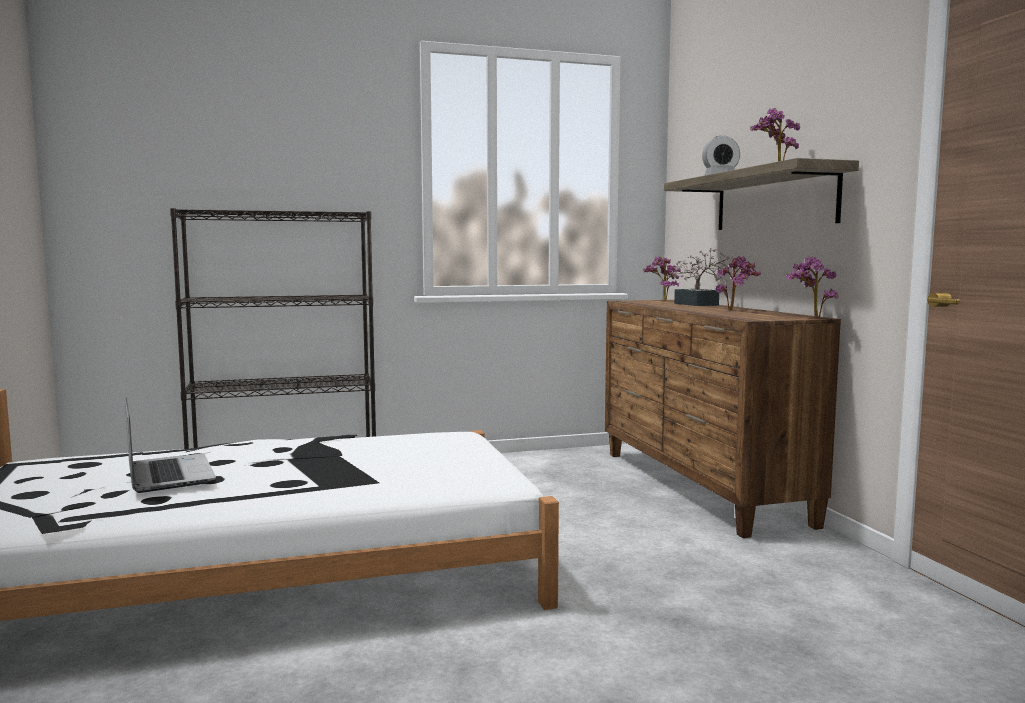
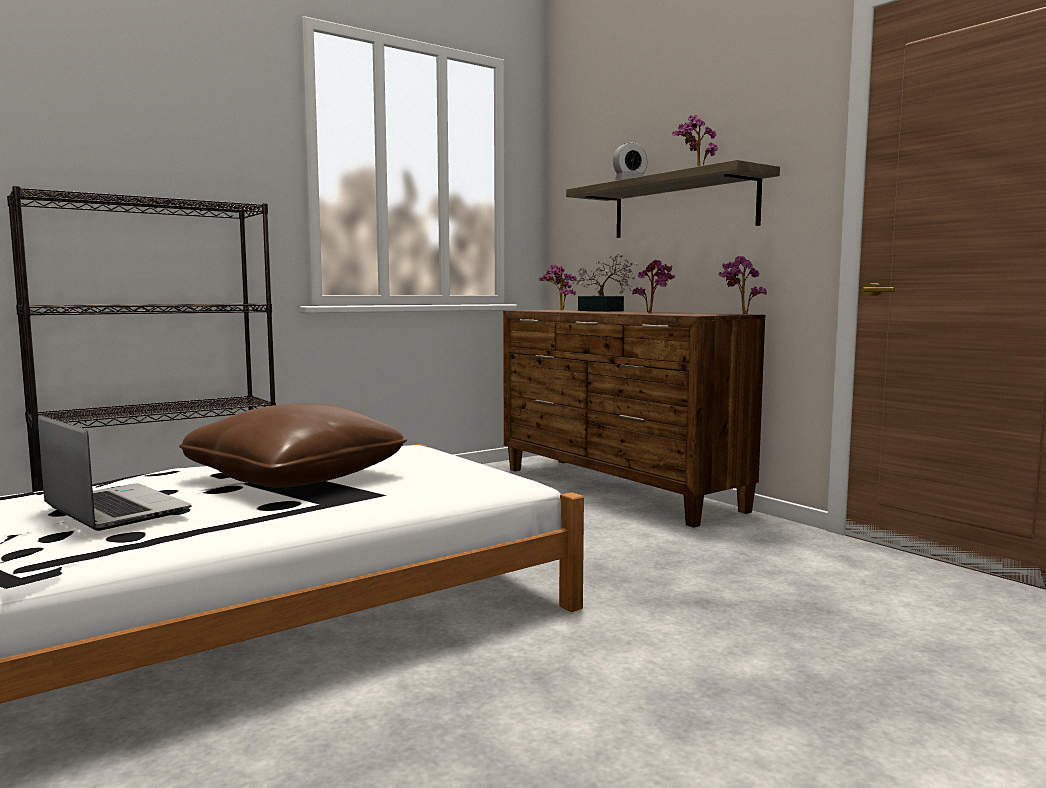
camera: 20 degrees left, 0 degrees up
none -> brown pillow [179,403,407,488]

